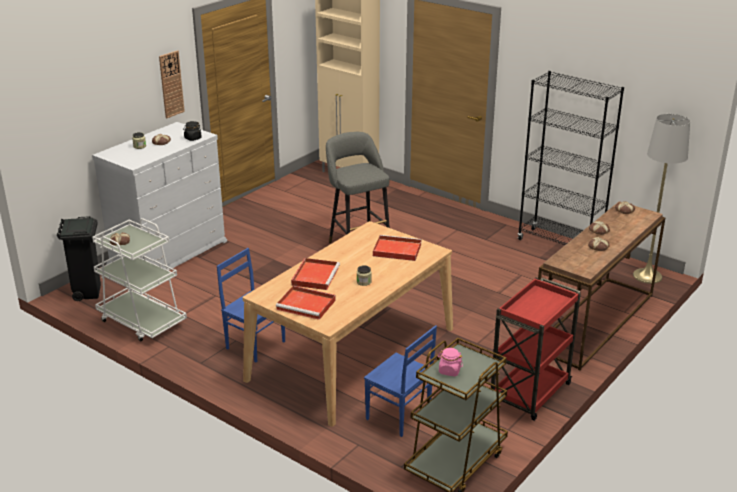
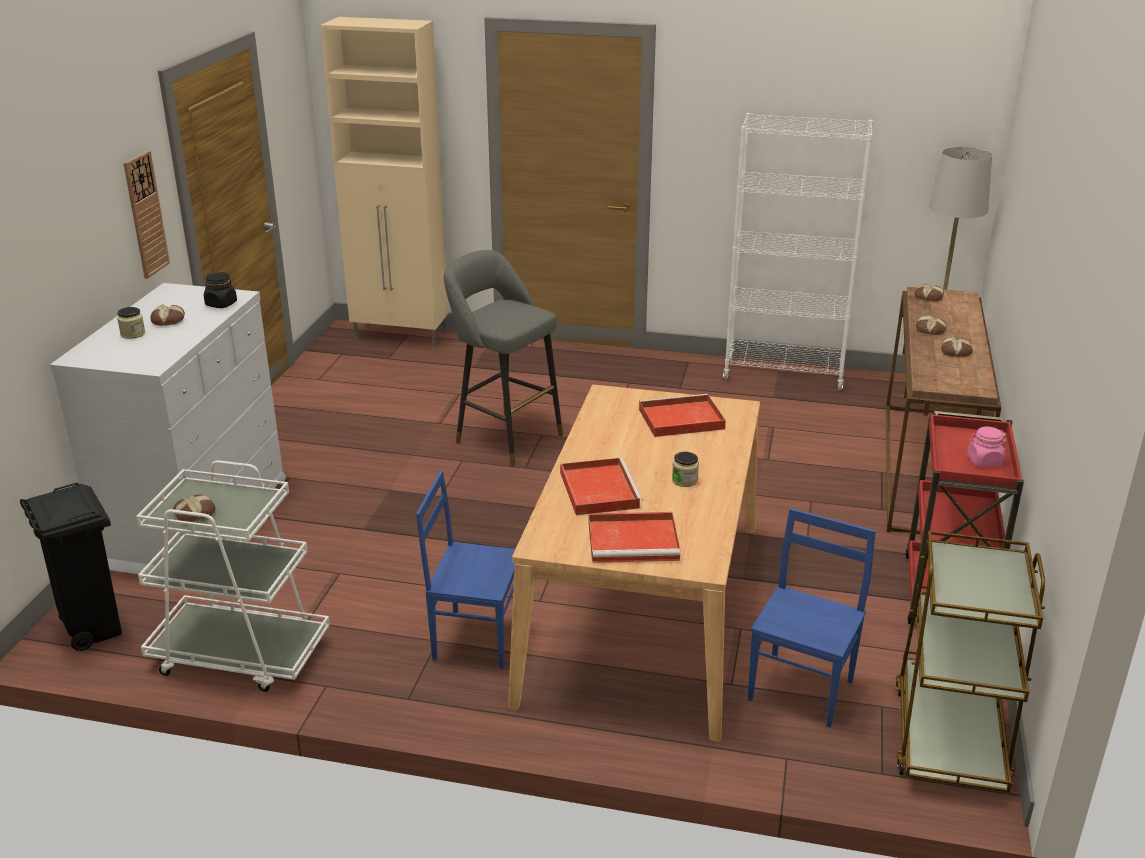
camera: 25 degrees left, 0 degrees up
blue chair [364,325,437,437] -> blue chair turned 75 degrees counterclockwise [748,508,876,728]
pink jar [437,348,463,376] -> pink jar moved to [967,426,1007,467]
black bookcase [518,71,624,245] -> white bookcase [723,113,873,390]

